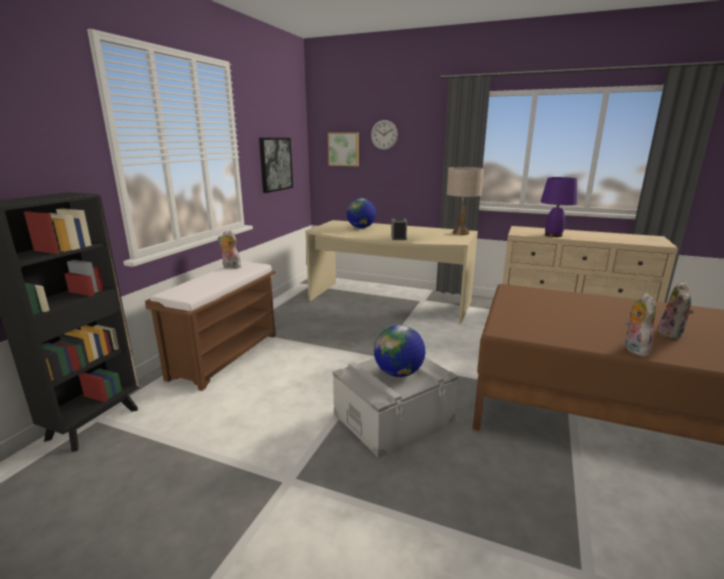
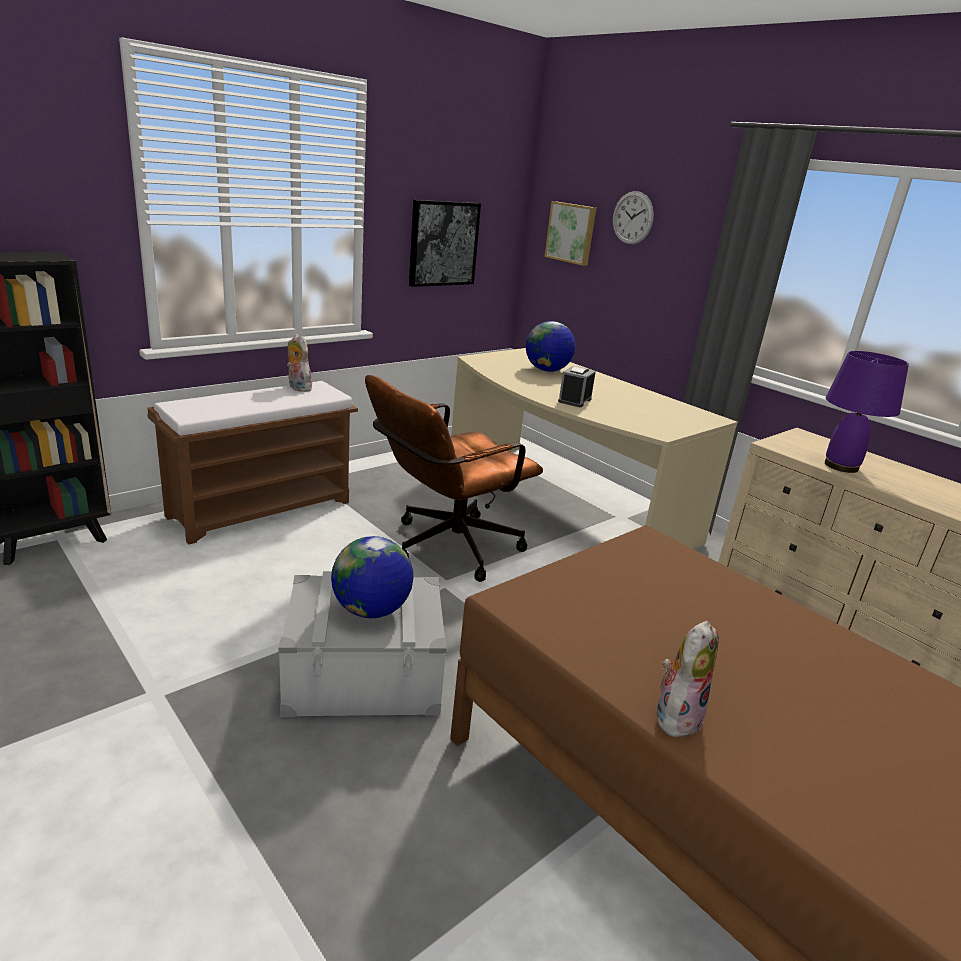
camera: 25 degrees right, 5 degrees up
beige table lamp [447,167,484,235] -> none
plush toy [657,281,694,339] -> none
none -> brown office chair [365,375,543,582]

